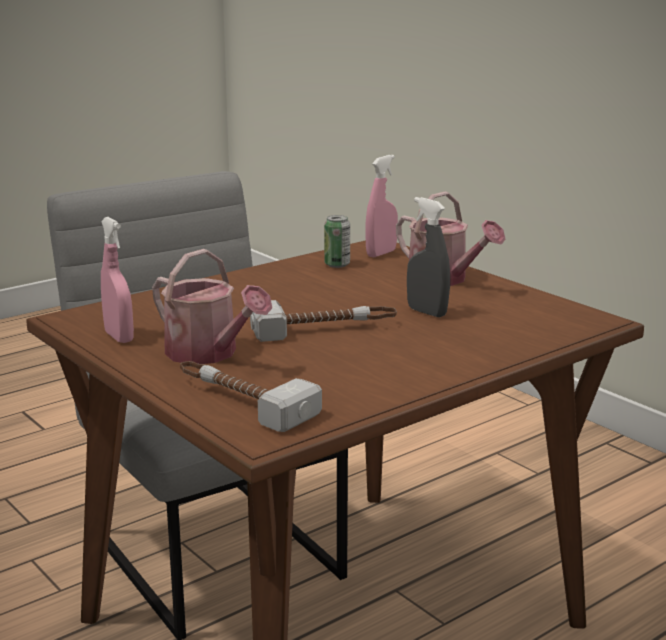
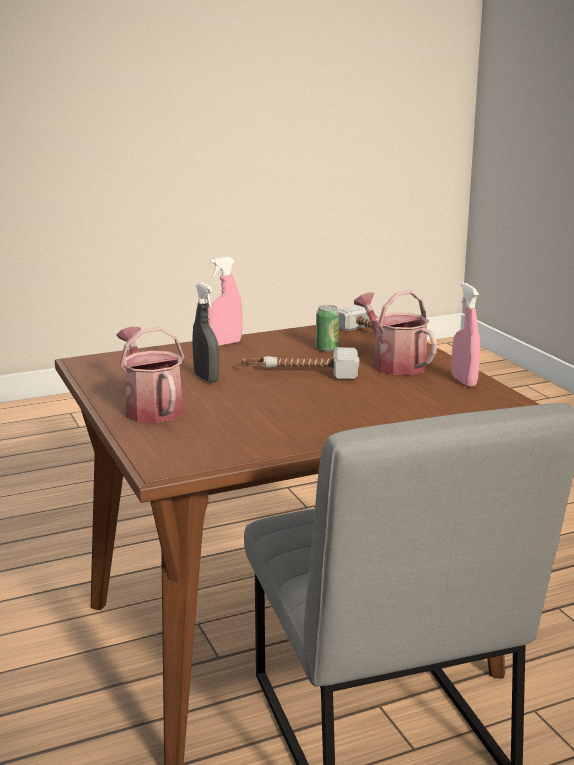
camera: 165 degrees left, 0 degrees up
can [324,215,350,268] -> can moved to [316,305,339,352]
pink spray bottle [365,155,398,257] -> pink spray bottle moved to [208,257,243,346]

